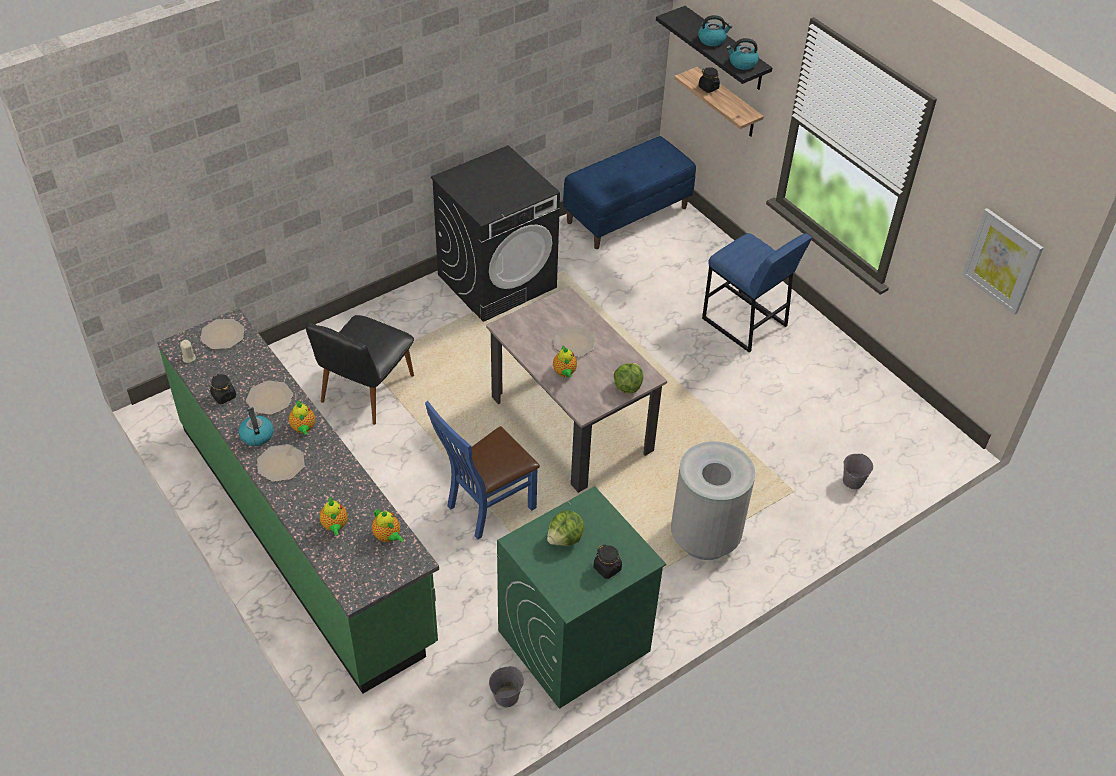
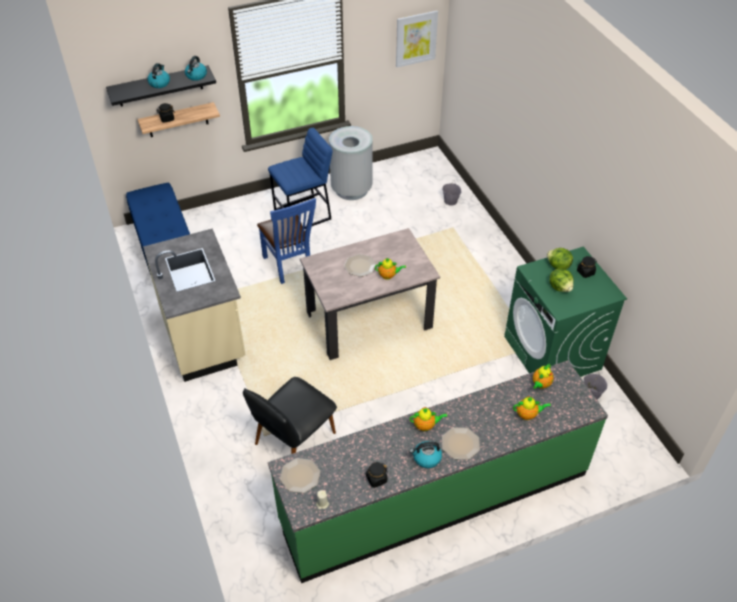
camera: 75 degrees left, 0 degrees up
plate [246,380,293,415] -> none
black chair [306,315,414,425] -> black chair turned 90 degrees clockwise [243,377,337,454]
teapot [372,509,404,542] -> teapot turned 150 degrees clockwise [533,364,554,389]
blue chair [425,401,540,539] -> blue chair moved to [257,198,316,284]
black washing machine [431,145,560,322] -> beige counter [143,228,245,382]
lettuce [614,363,643,394] -> lettuce moved to [547,248,573,270]
grey trash can [671,441,755,560] -> grey trash can moved to [329,126,373,200]

